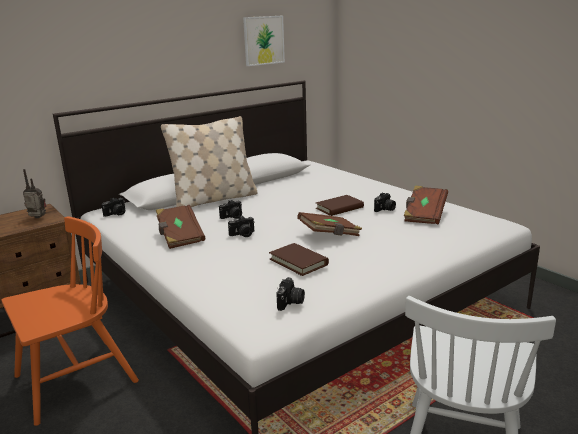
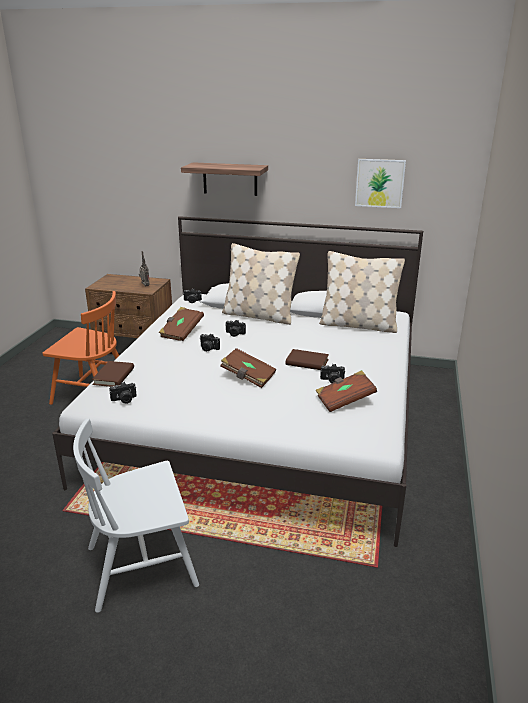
camera: 50 degrees right, 5 degrees up
brown book [269,243,329,276] -> brown book moved to [92,361,134,387]
none -> shelf [181,162,268,196]
none -> beige pillow [319,251,405,333]

